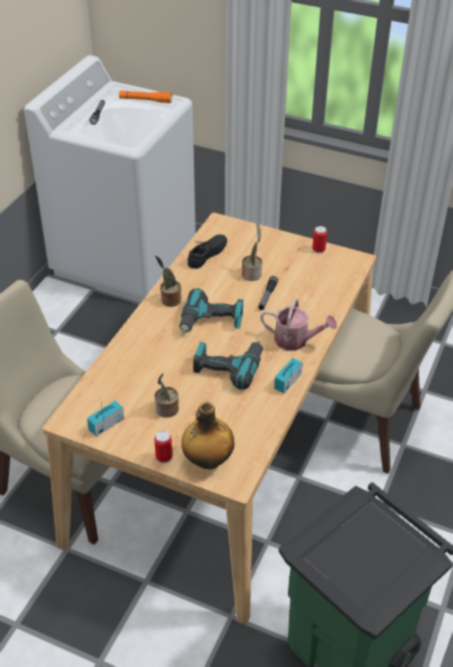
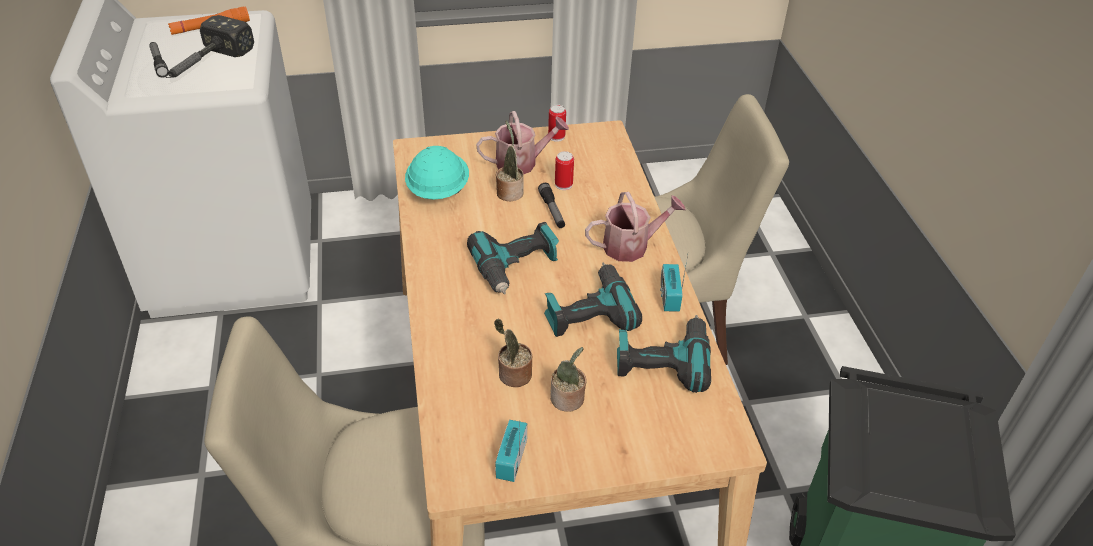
camera: 35 degrees left, 0 degrees up
can [154,431,172,464] -> can moved to [555,151,574,190]
potted plant [155,256,182,307] -> potted plant moved to [494,318,532,387]
bottle [181,402,234,469] -> none
black shoe [188,235,227,269] -> turquoise hard hat [405,146,469,199]
none -> hammer [165,15,254,78]
none -> watering can [476,111,569,174]
none -> power drill [617,315,711,393]

